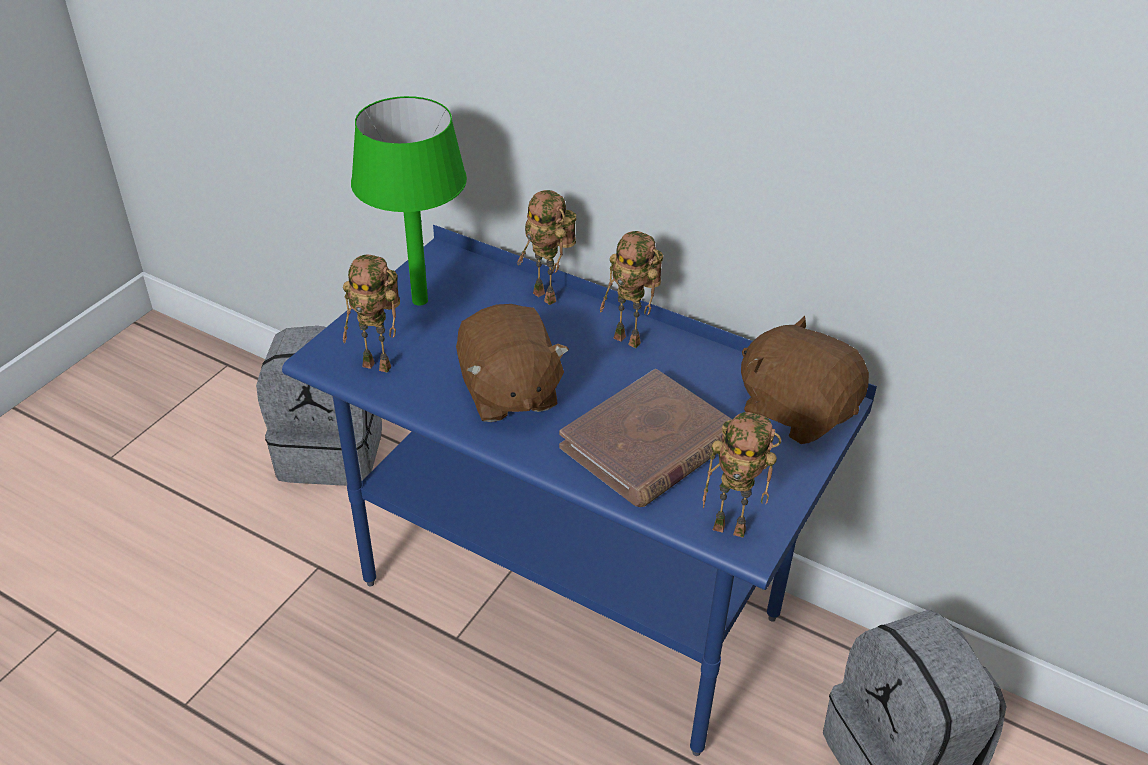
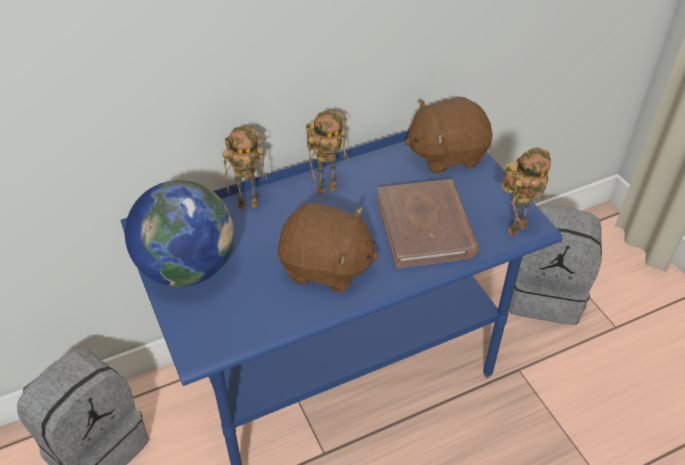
camera: 55 degrees left, 5 degrees up
toy robot [343,255,400,373] -> none
green table lamp [351,96,467,306] -> globe [125,180,234,287]

